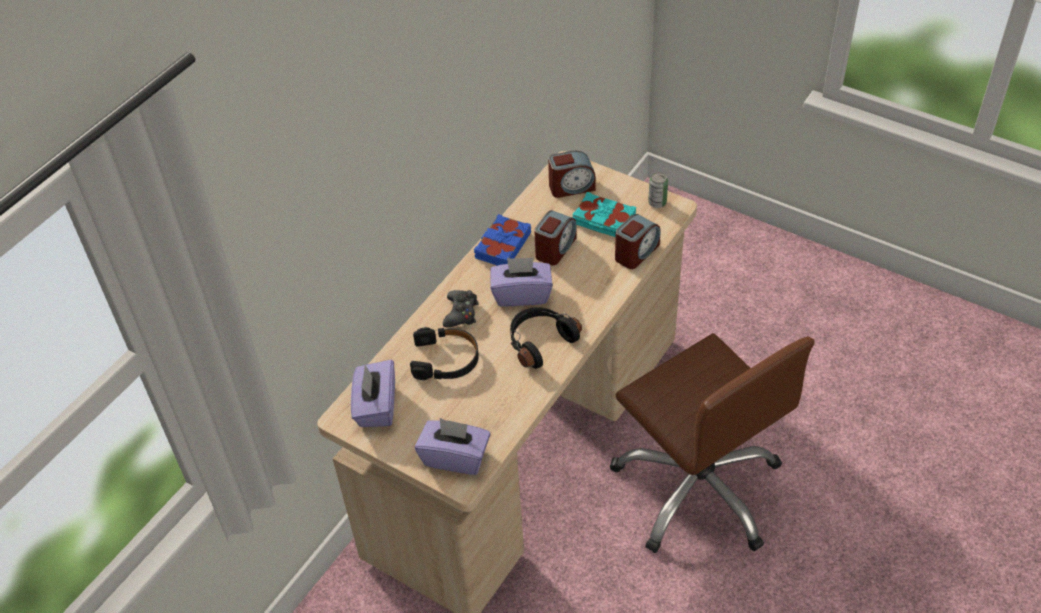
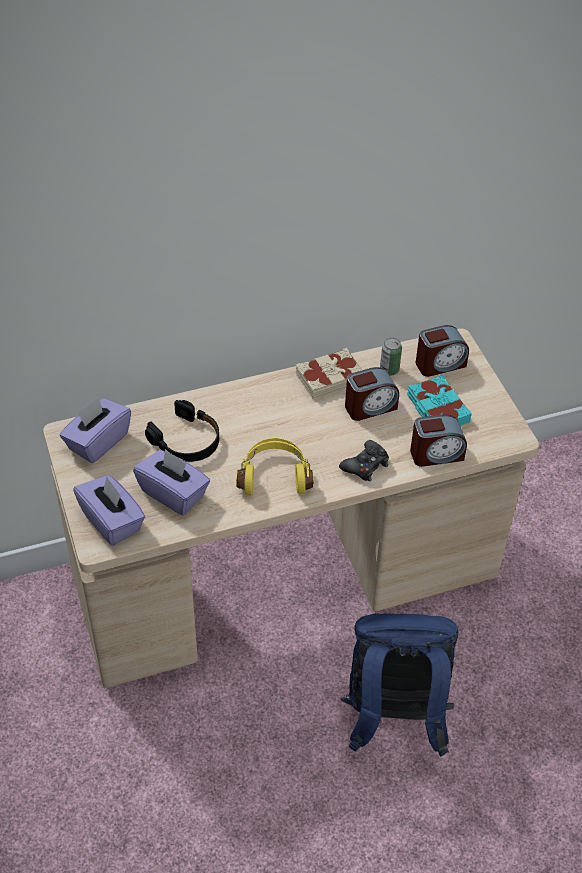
camera: 35 degrees right, 0 degrees up
black game controller [443,290,479,327] -> black game controller moved to [339,440,389,482]
blue book [474,214,531,265] -> beige book [296,348,363,399]
purple tissue box [491,258,553,307] -> purple tissue box moved to [133,449,210,515]
black headphones [510,307,582,369] -> yellow headphones [236,438,314,495]
alarm clock [548,151,596,198] -> alarm clock turned 45 degrees counterclockwise [416,325,469,377]
brown office chair [610,333,814,553] -> blue backpack [340,613,458,757]
can [648,172,668,208] -> can moved to [380,338,402,376]

